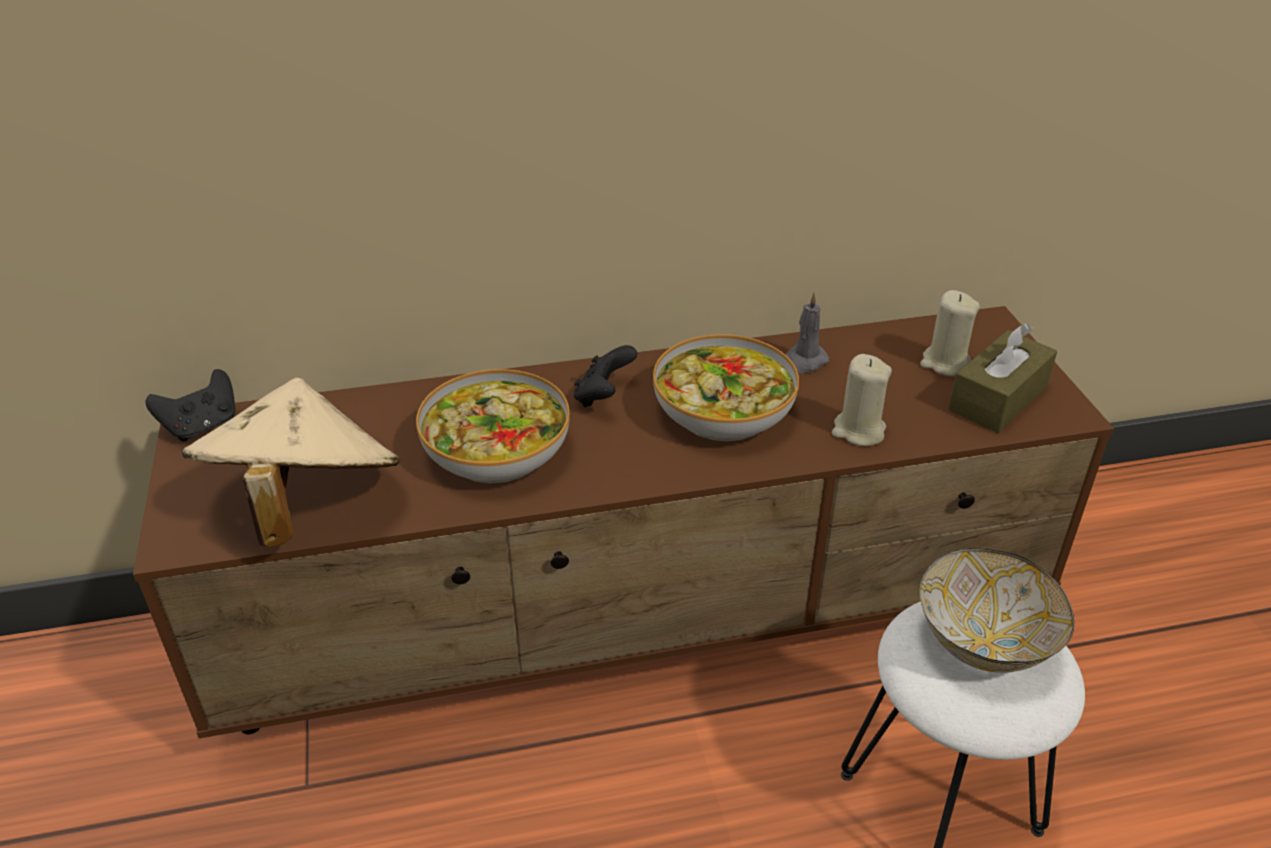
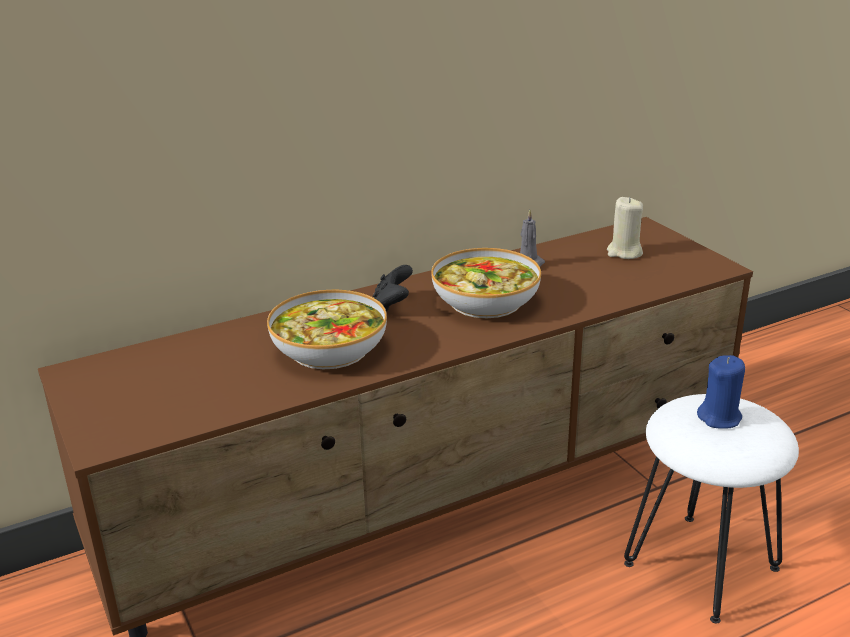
camera: 15 degrees left, 10 degrees down
black game controller [145,369,235,442] -> none
beige hat [183,377,400,547] -> none
beige candle [832,354,892,446] -> none
bowl [919,548,1074,673] -> blue candle [697,355,745,429]
brown tissue box [948,323,1057,433] -> none

